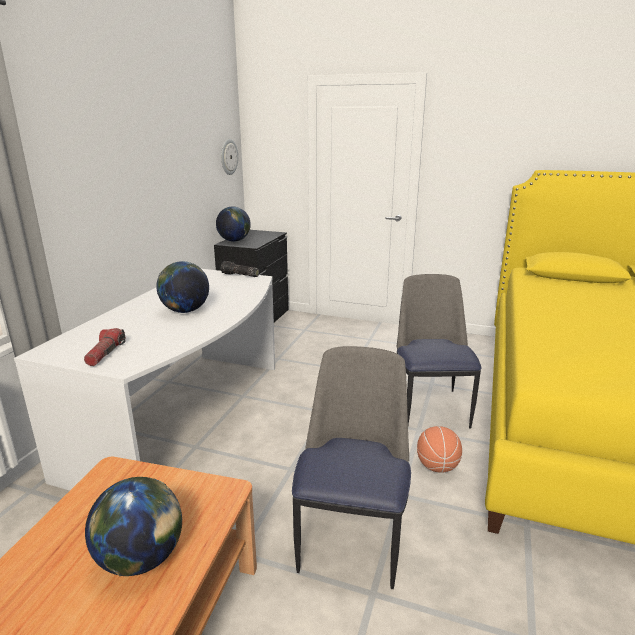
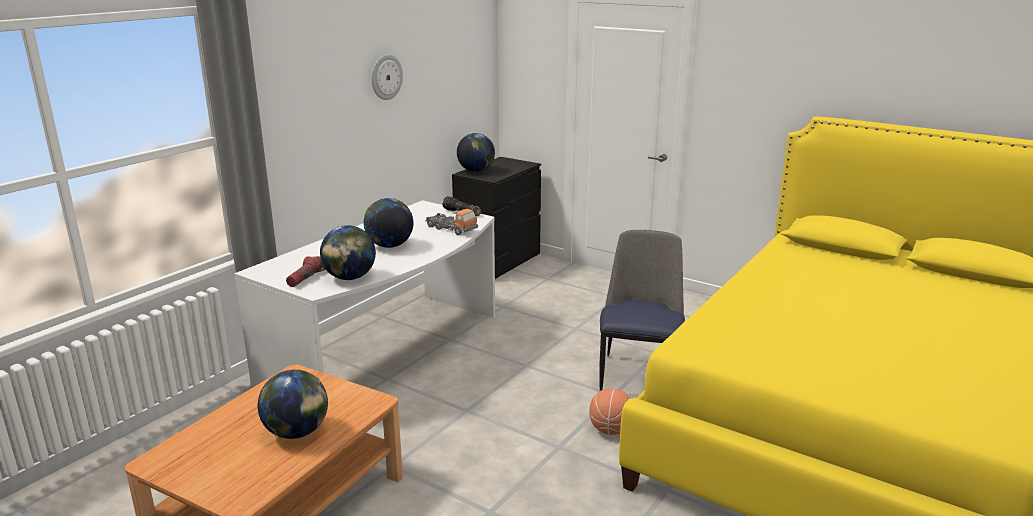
camera: 15 degrees right, 0 degrees up
wall clock [221,139,238,175] -> wall clock moved to [372,55,403,100]
chair [292,346,411,589] -> none
none -> globe [320,225,376,280]
none -> toy truck [425,209,478,235]

